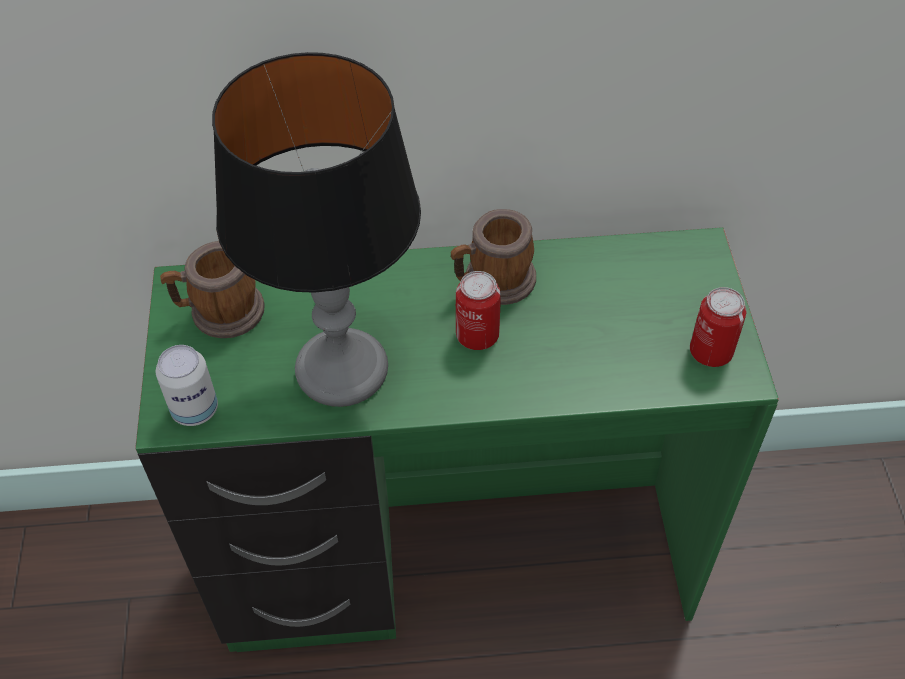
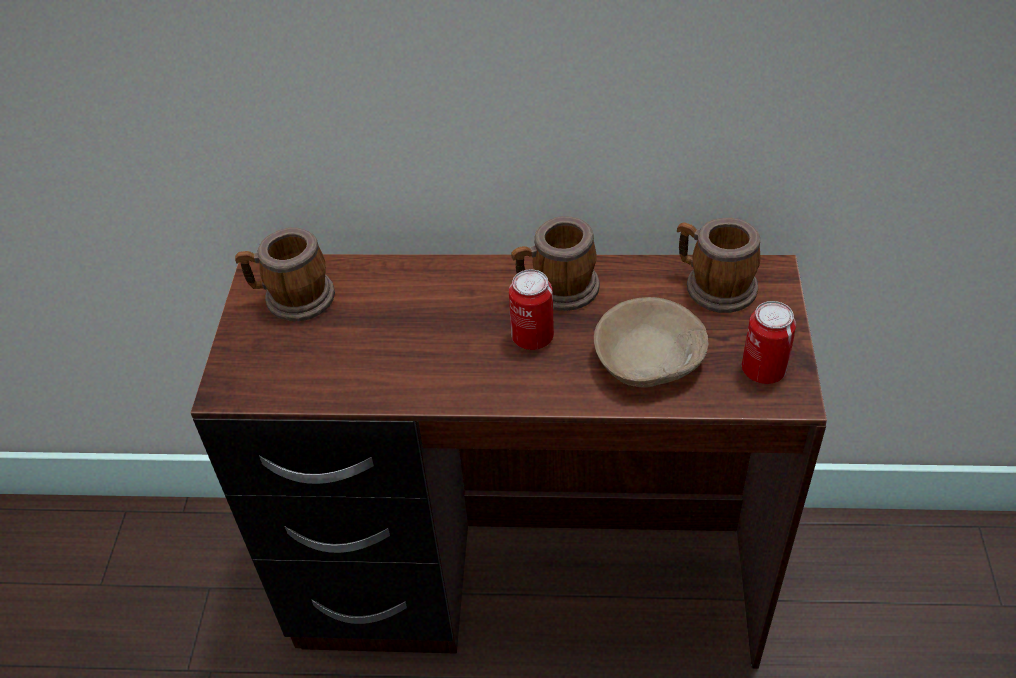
camera: 10 degrees right, 5 degrees down
green desk [135,227,779,652] -> brown desk [190,254,827,669]
can [156,345,218,426] -> none
table lamp [212,52,421,407] -> none
none -> beige bowl [594,297,709,388]
none -> mug [677,218,761,313]

